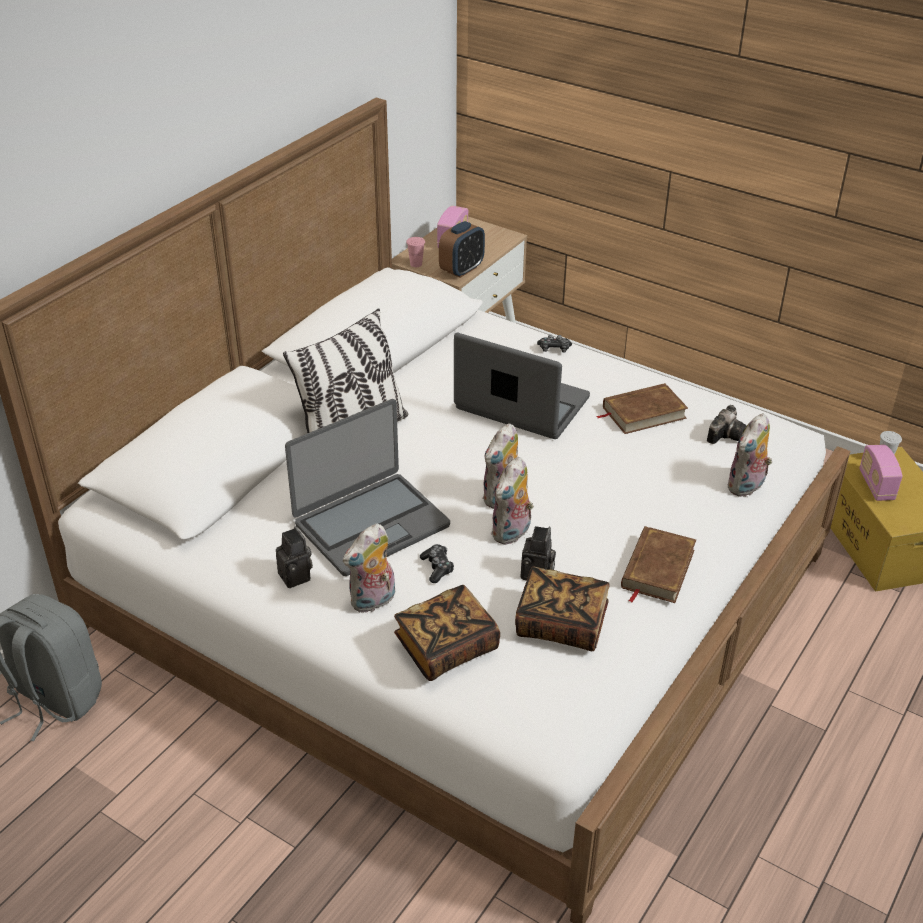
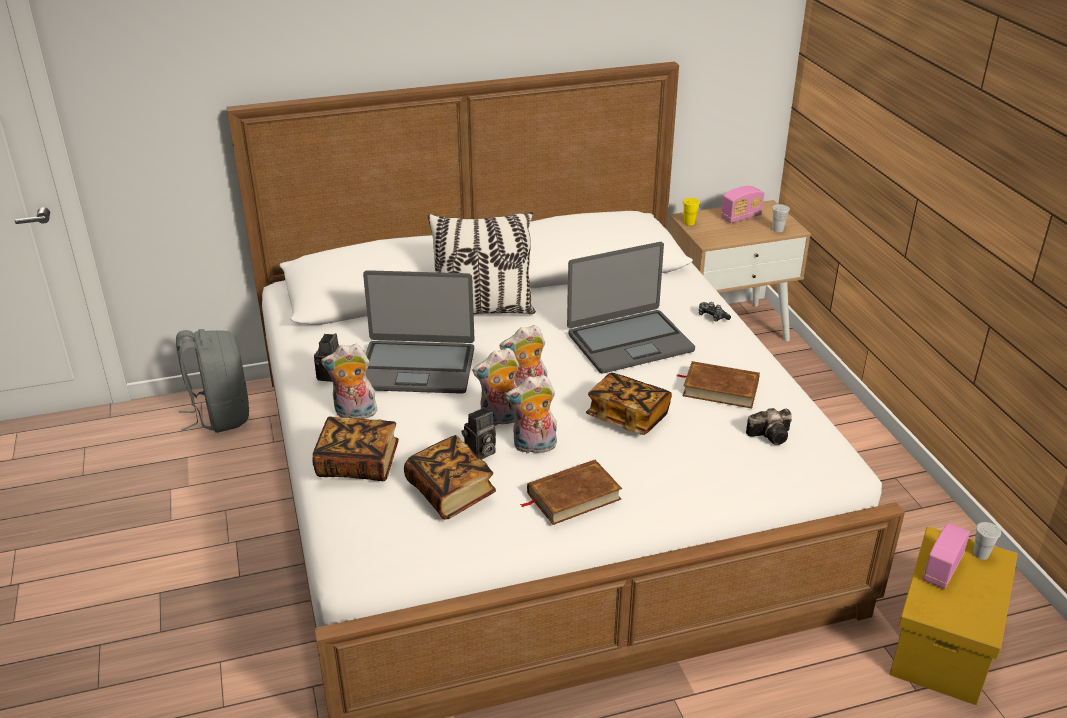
camera: 40 degrees right, 5 degrees down
pink cup [406,237,425,267] -> yellow cup [683,198,700,226]
game controller [420,544,454,583] -> none
alarm clock [439,221,485,278] -> none
laptop [454,333,590,439] -> laptop turned 90 degrees clockwise [567,242,695,373]
plush toy [728,413,772,497] -> plush toy moved to [505,375,557,454]
none -> book [586,373,672,435]
none -> white cup [772,204,790,232]

